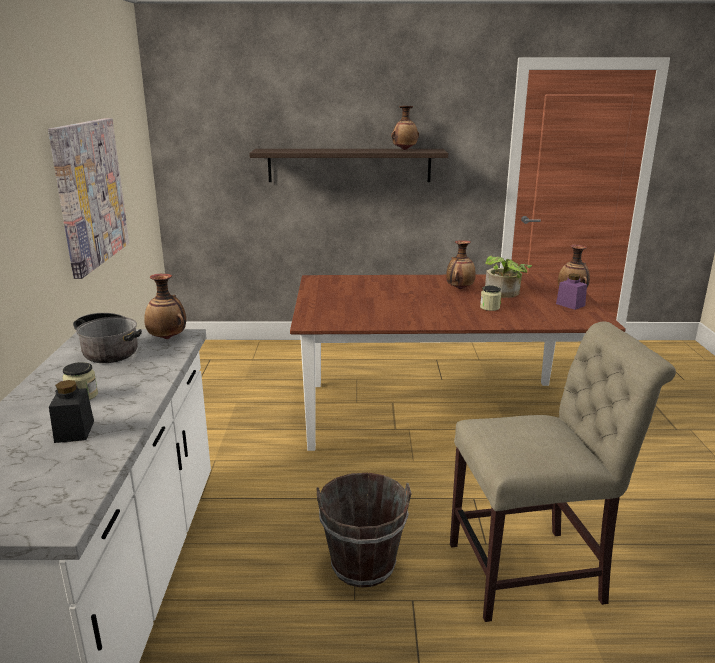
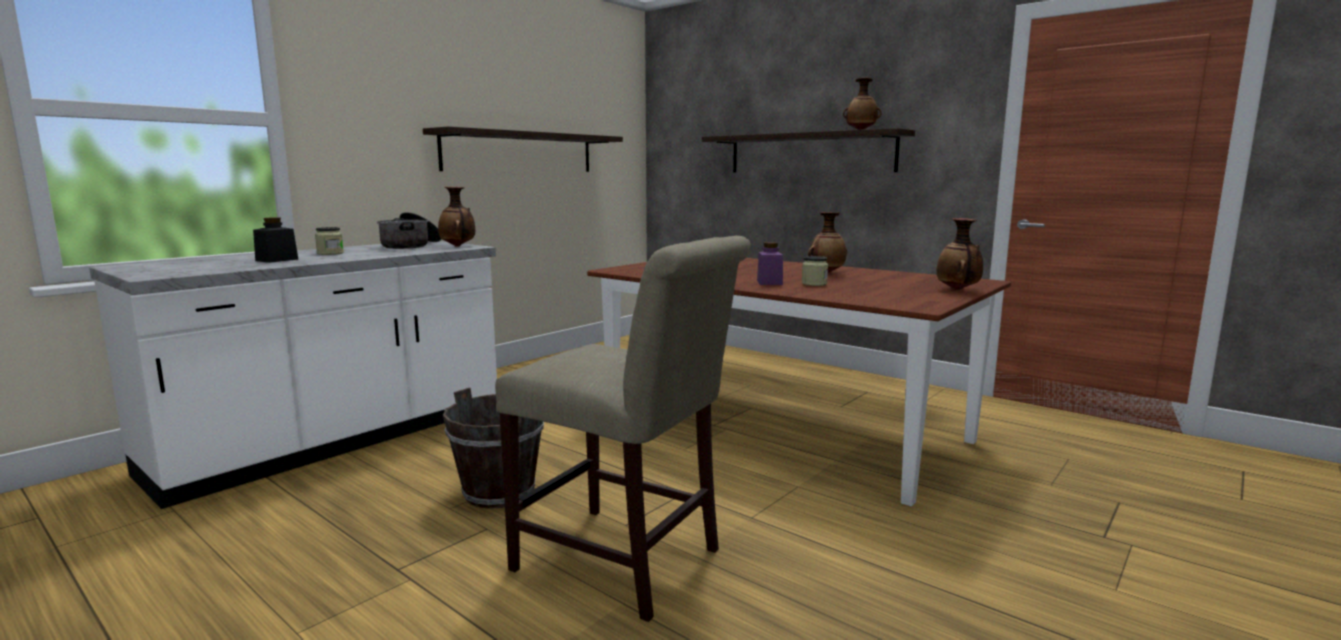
camera: 40 degrees right, 10 degrees down
picture [48,118,129,279] -> shelf [423,126,623,172]
potted plant [485,256,532,298] -> none
purple jar [556,274,587,310] -> purple jar moved to [757,242,783,285]

